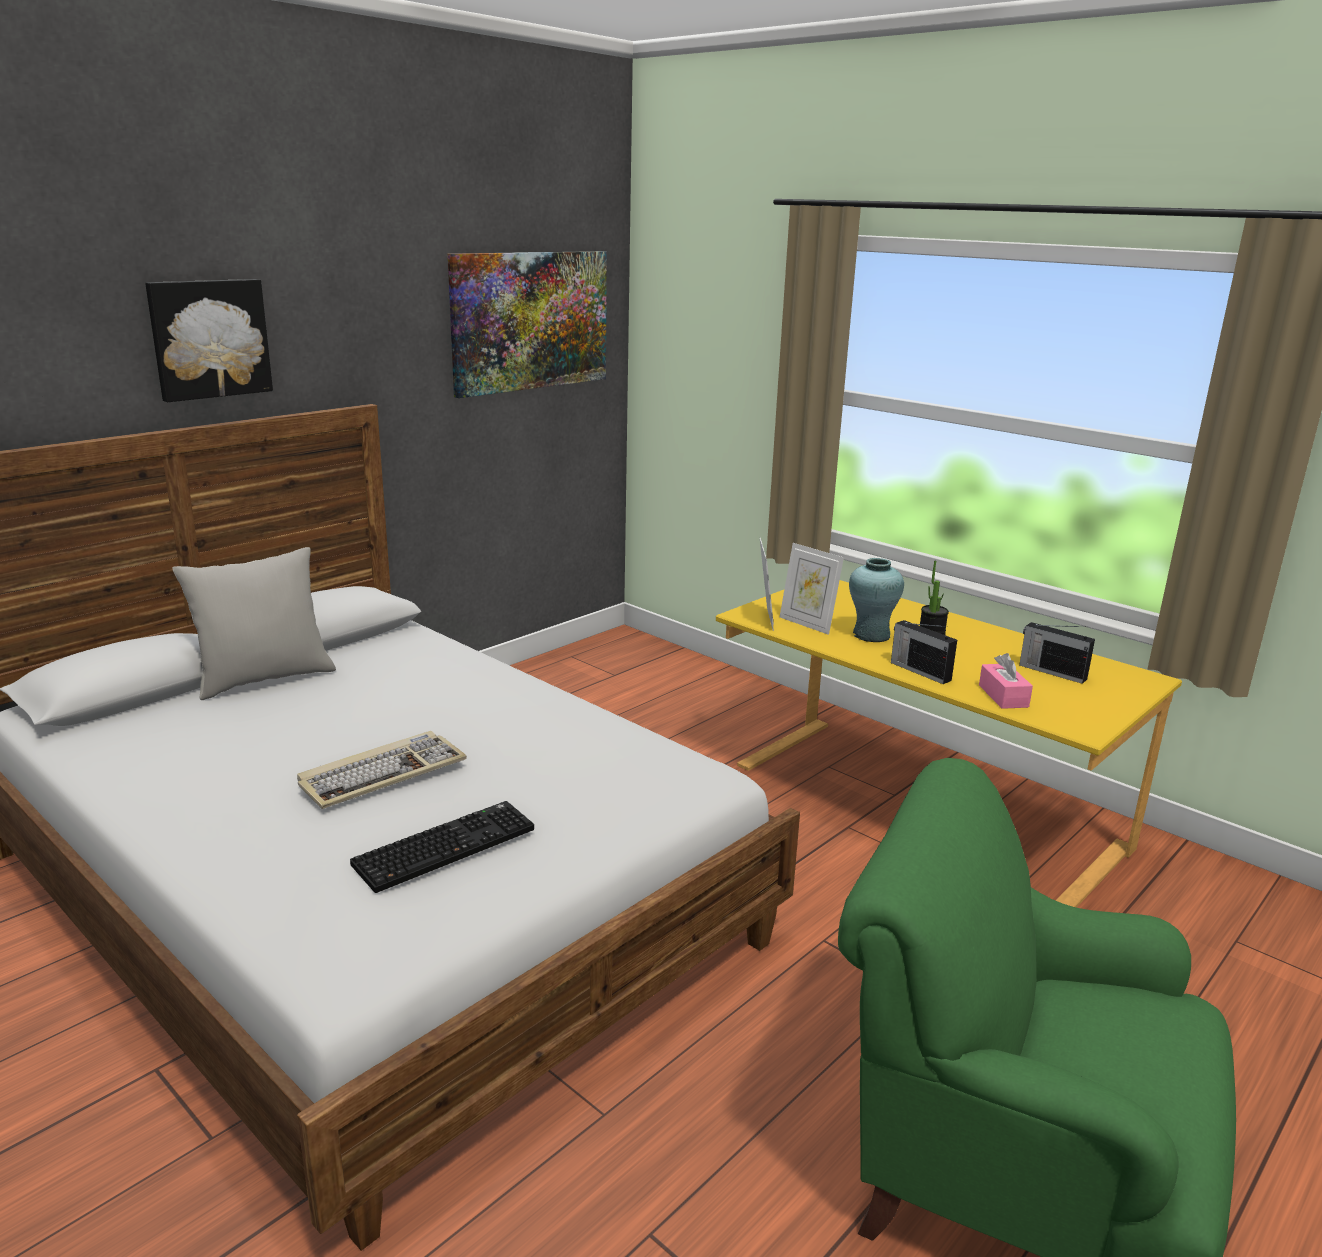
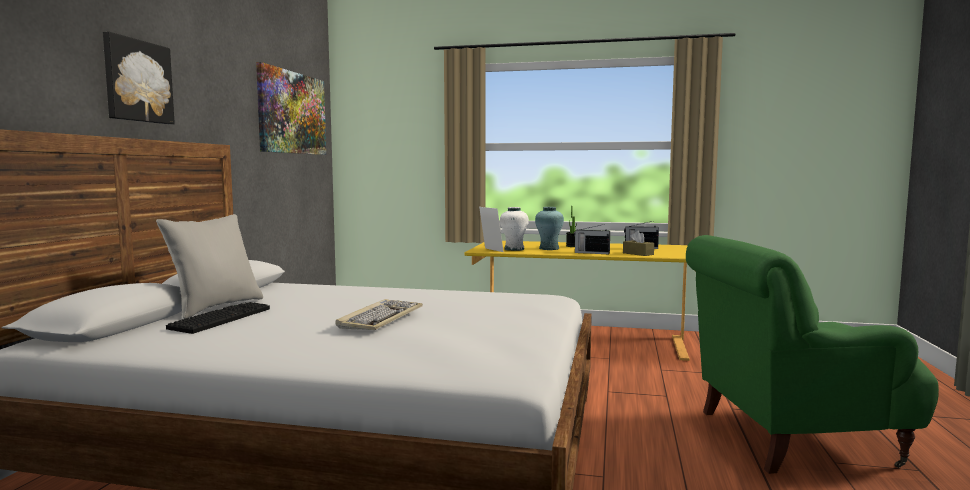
camera: 30 degrees left, 15 degrees down
keyboard [350,801,534,893] -> keyboard moved to [166,302,270,334]
picture frame [780,543,844,635] -> white vase [500,207,529,251]
pink tissue box [979,653,1033,709] -> brown tissue box [623,231,654,256]

